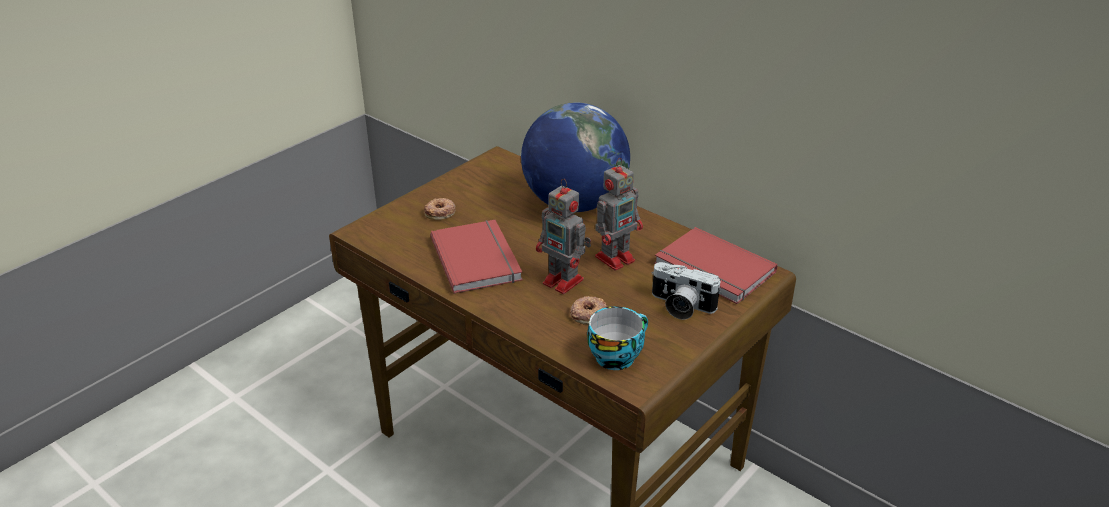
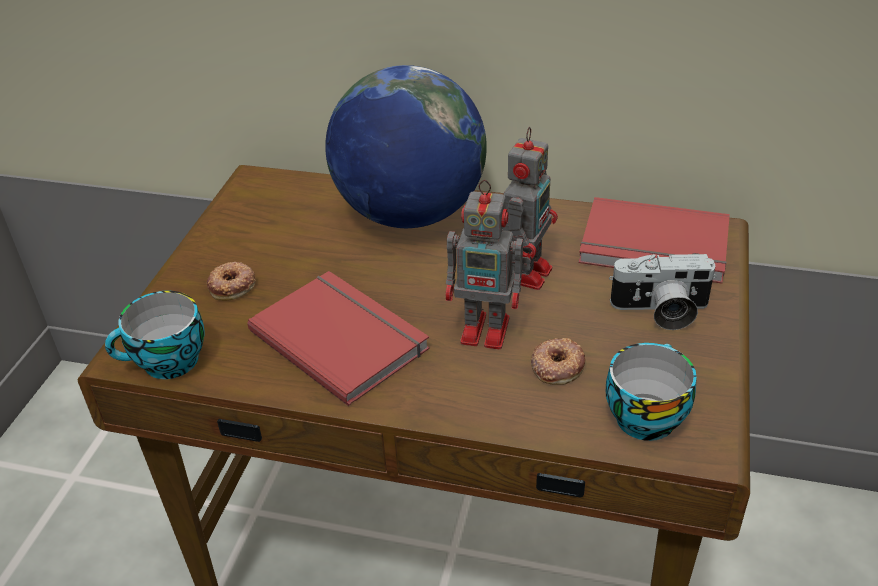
camera: 25 degrees left, 5 degrees up
none -> cup [105,291,205,379]

